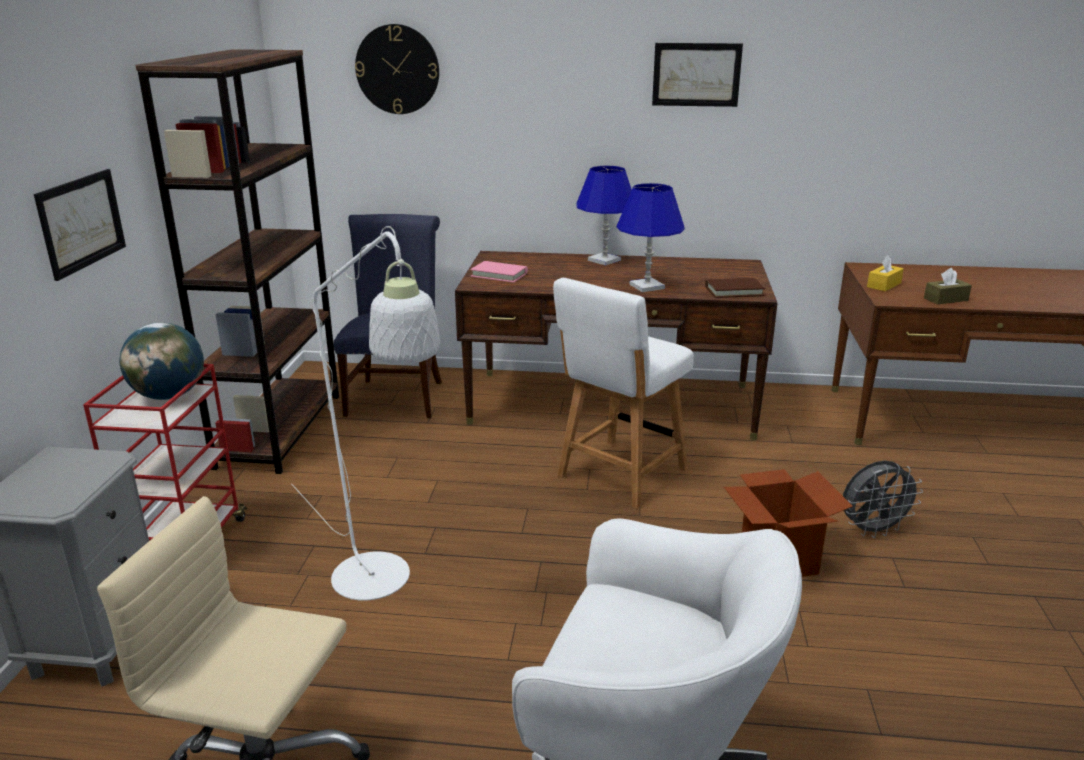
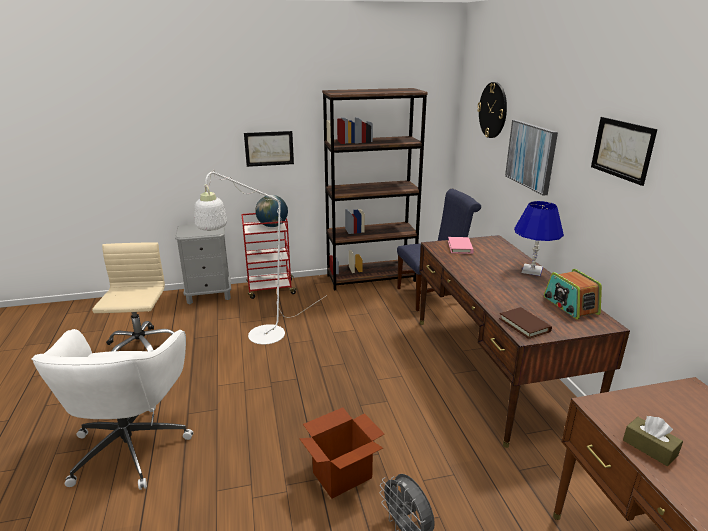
camera: 70 degrees right, 0 degrees up
white chair [553,278,694,509] -> none
blue table lamp [617,183,685,292] -> none
yellow tissue box [867,255,904,291] -> none
none -> picture [505,120,558,196]
none -> radio [544,269,602,319]

